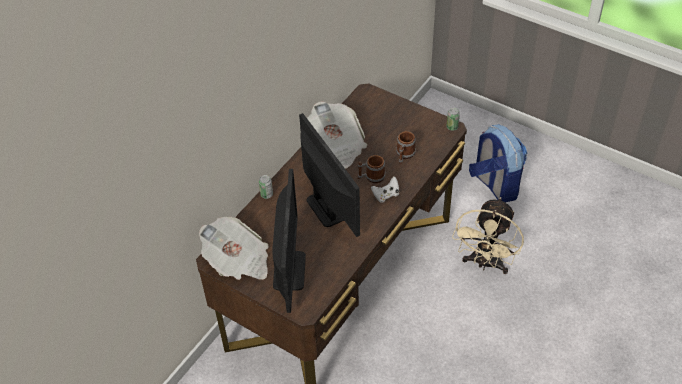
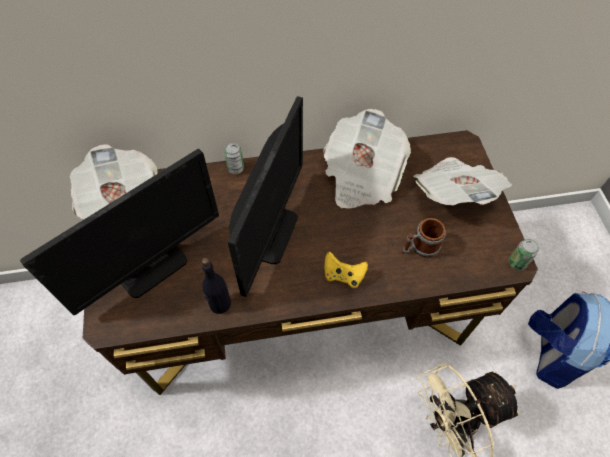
camera: 45 degrees right, 10 degrees up
mug [358,155,385,183] -> none
white game controller [371,176,399,203] -> yellow game controller [324,251,368,288]
none -> black bottle [202,258,231,314]
none -> newspaper [413,157,512,205]

